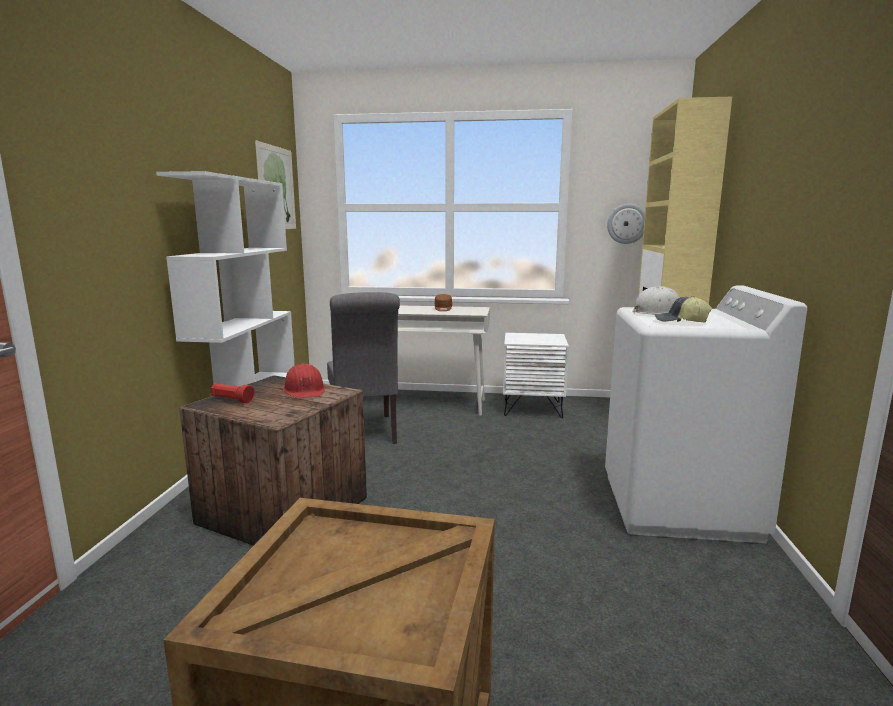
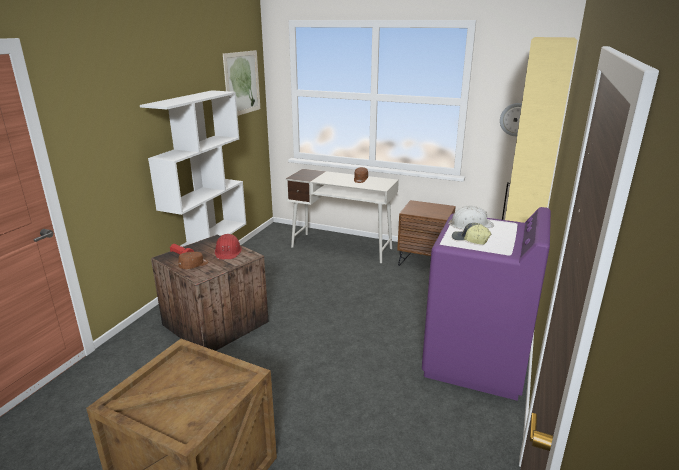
camera: 15 degrees right, 10 degrees up
grey chair [327,292,400,444] -> none
white nightstand [503,333,569,418] -> brown nightstand [397,200,456,266]
white washing machine [605,286,807,543] -> purple washing machine [422,207,551,401]
none -> brown cap [178,252,208,269]

